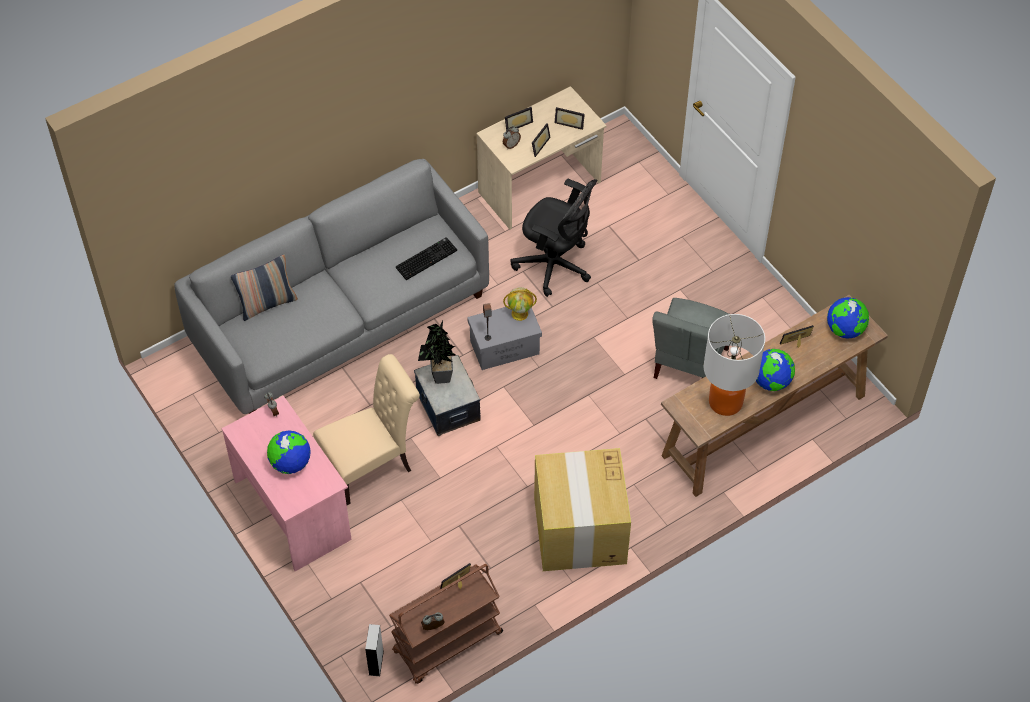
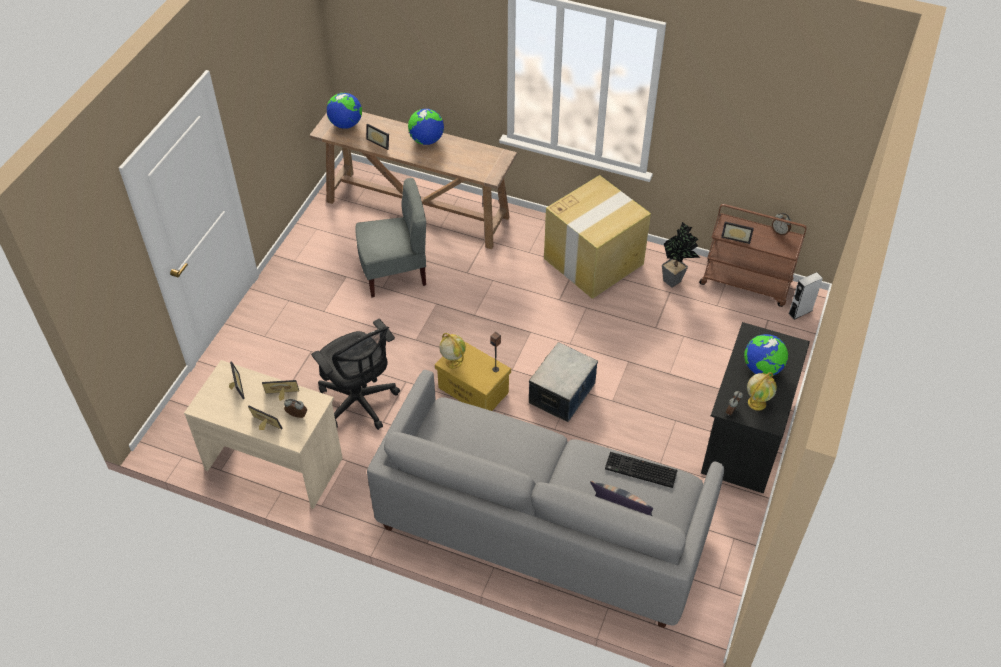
camera: 125 degrees left, 5 degrees down
pink desk [222,396,352,571] -> black desk [701,322,810,493]
beige chair [313,354,420,505] -> none
keyboard [396,237,457,280] -> keyboard moved to [605,452,678,488]
potted plant [418,321,456,384] -> potted plant moved to [662,222,700,287]
grey storage box [467,306,542,370] -> yellow storage box [435,341,511,411]
black office chair [511,179,598,297] -> black office chair turned 150 degrees clockwise [311,319,400,430]
table lamp [704,314,765,416] -> none
none -> globe [747,372,777,411]

